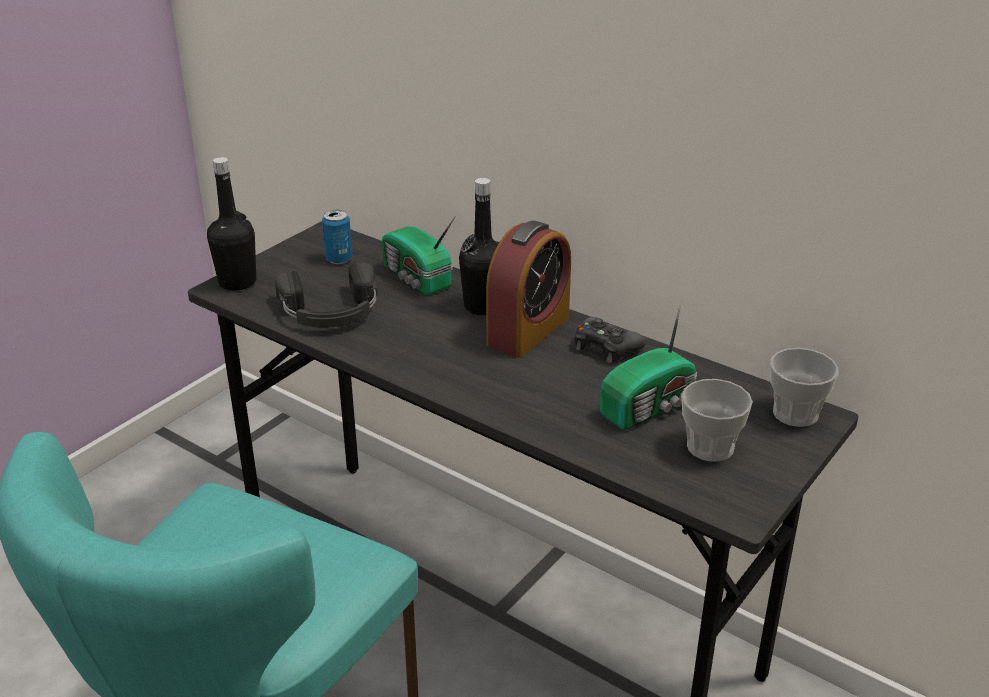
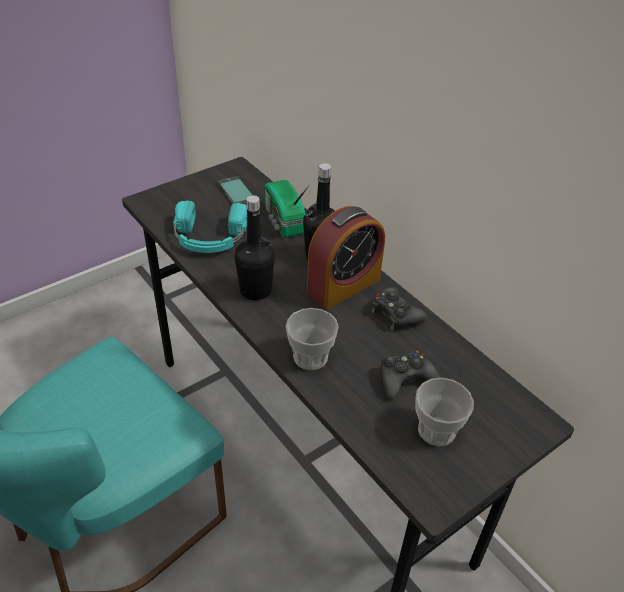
camera: 15 degrees right, 10 degrees up
black bottle [207,157,256,291] -> black bottle moved to [235,195,275,300]
black headphones [275,263,378,328] -> turquoise headphones [173,200,247,253]
can [322,210,352,264] -> phone [218,176,253,205]
radio [600,300,697,430] -> black game controller [380,350,441,399]
cup [770,348,838,427] -> cup moved to [286,308,339,370]

